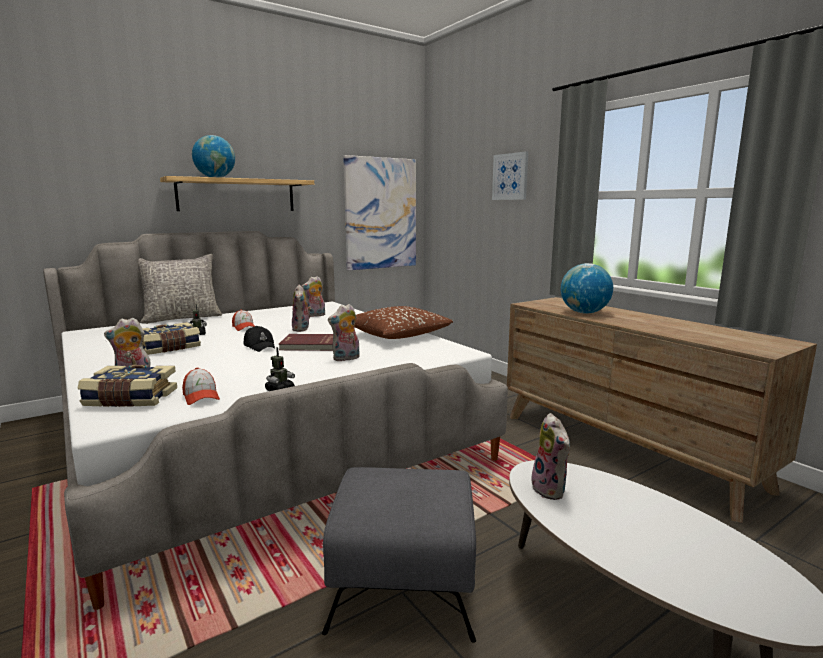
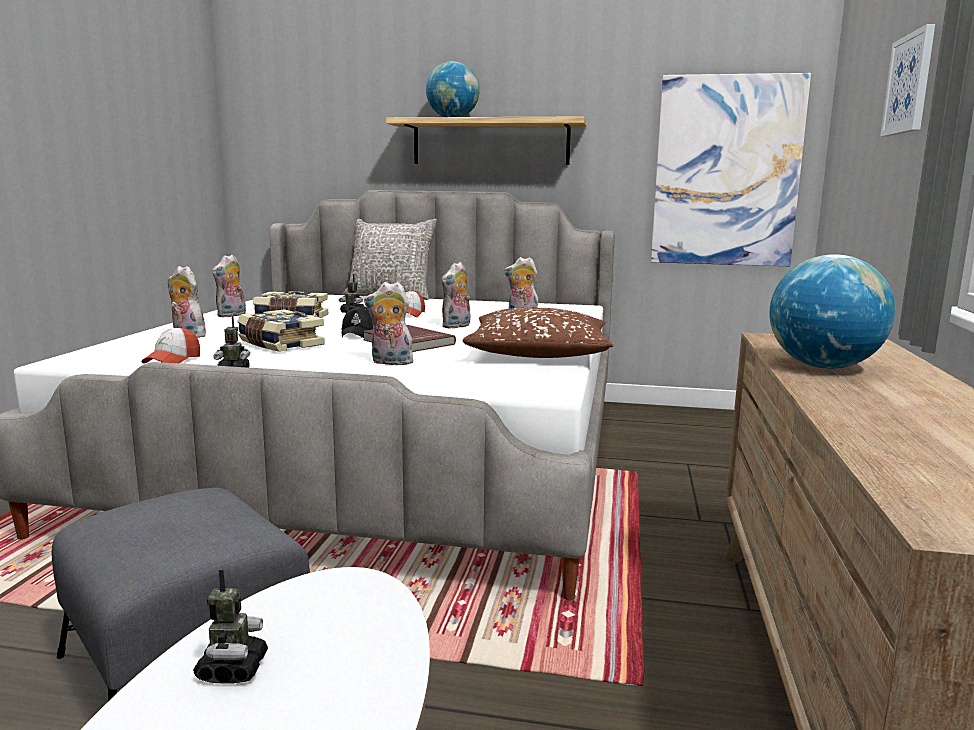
camera: 45 degrees right, 0 degrees up
book [77,365,177,407] -> book moved to [237,309,325,352]
plush toy [531,413,570,500] -> plush toy moved to [212,255,246,317]
none -> toy robot [193,569,268,683]

